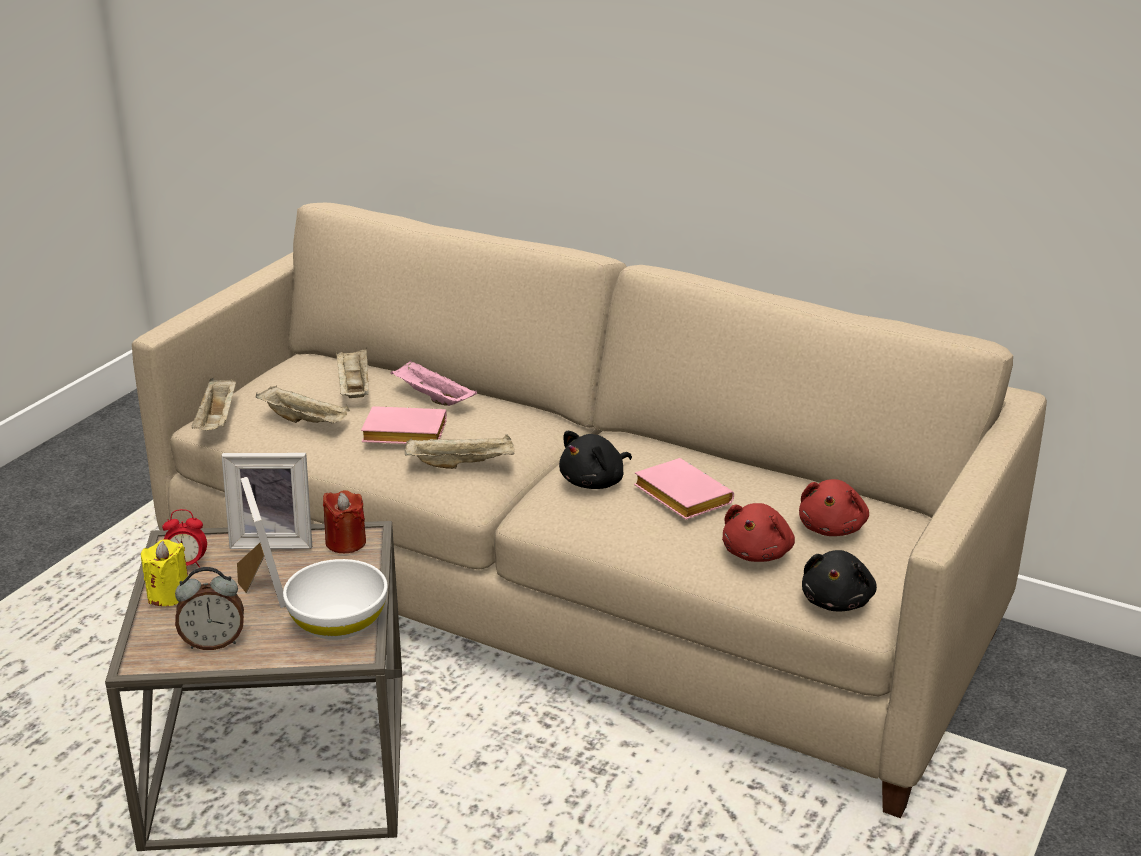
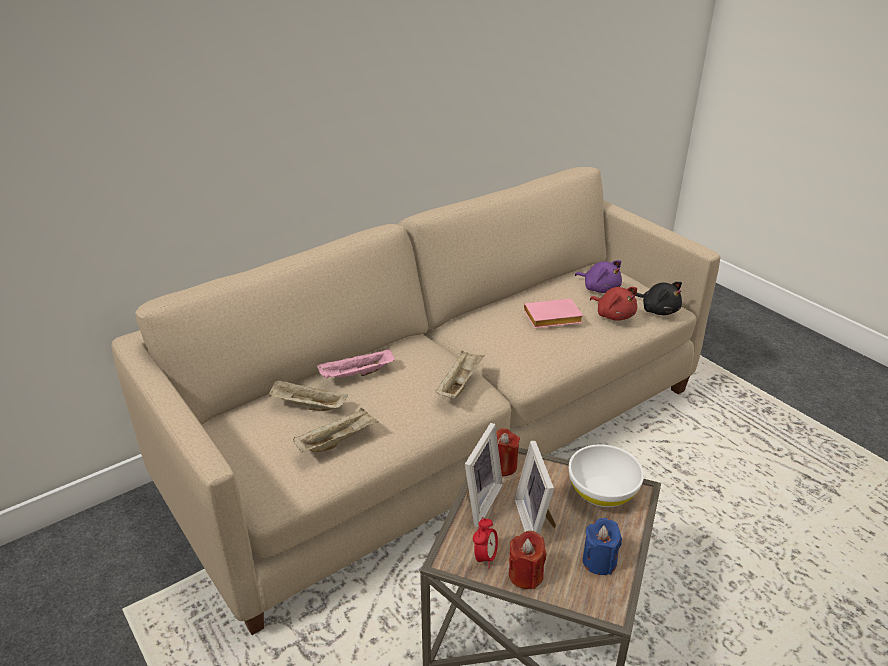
camera: 65 degrees left, 5 degrees up
yellow candle [141,539,188,606] -> red candle [509,531,546,589]
alarm clock [175,567,244,650] -> blue candle [582,518,622,575]
beige tray [192,378,236,430] -> none
picture frame [237,477,286,608] -> picture frame turned 105 degrees counterclockwise [515,441,556,535]
pink book [361,406,447,444] -> none
black plush toy [559,431,632,489] -> none
red plush toy [799,479,869,536] -> purple plush toy [575,260,622,293]

